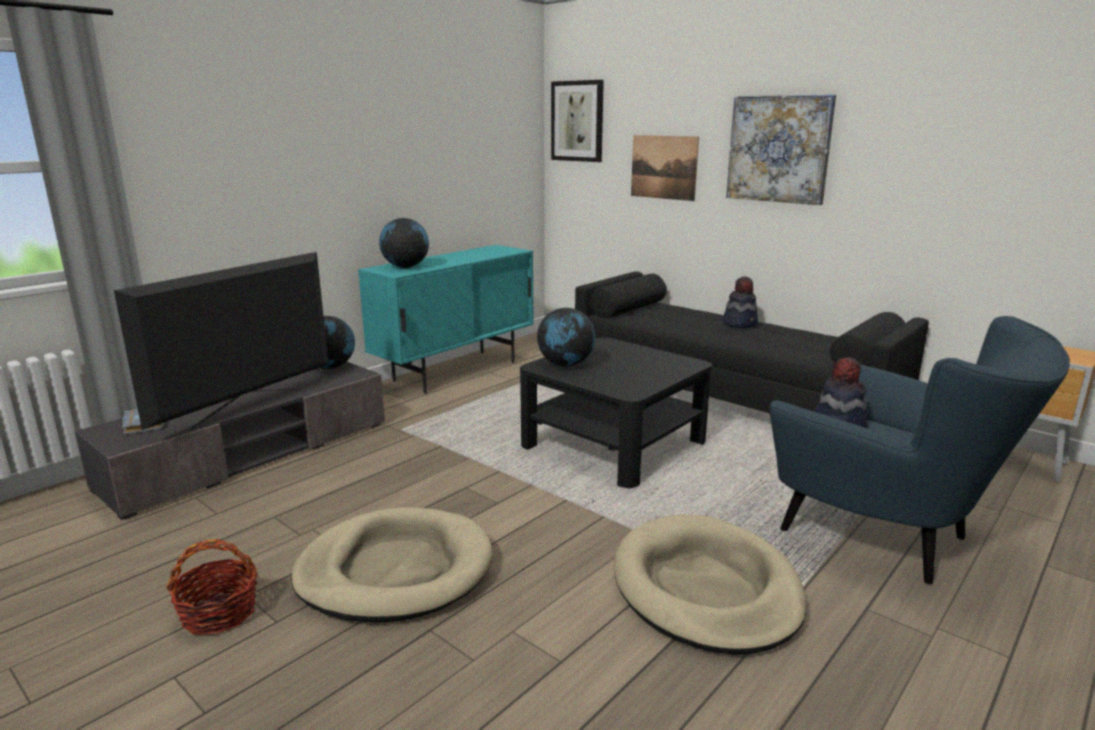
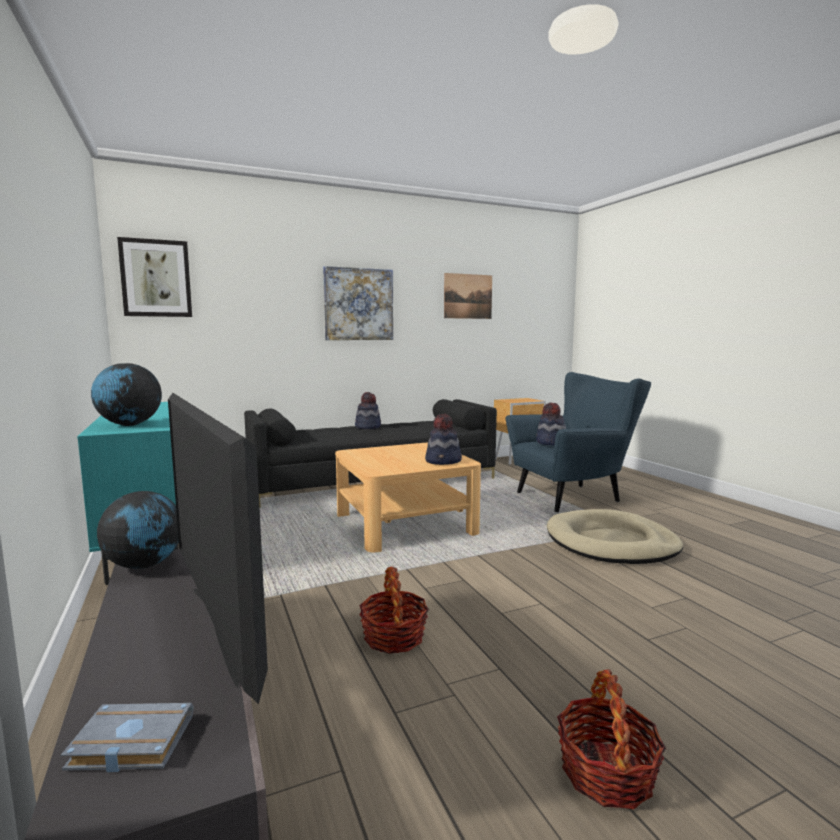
camera: 65 degrees left, 10 degrees down
beige dog bed [291,507,493,622] -> none
black coffee table [520,337,712,488] -> beige coffee table [335,443,481,552]
globe [537,308,595,367] -> none
picture [631,135,699,201] -> picture moved to [444,273,492,319]
none -> basket [359,567,429,654]
none -> hat [425,414,462,465]

